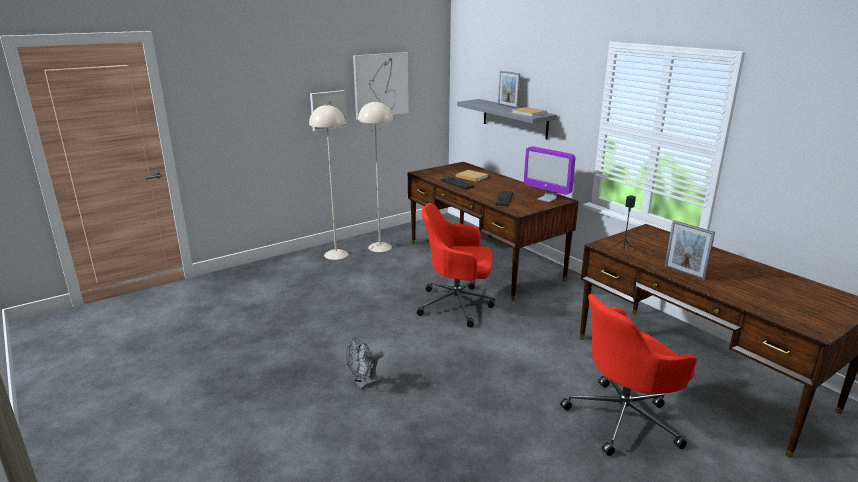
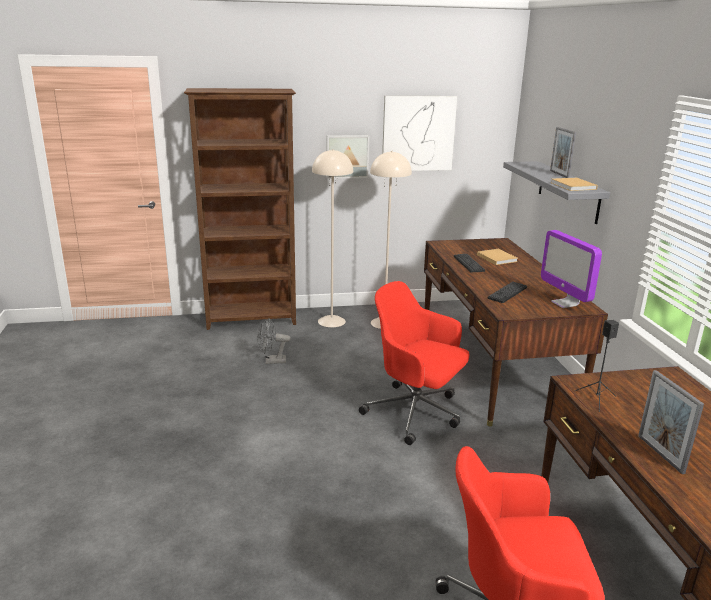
camera: 25 degrees right, 0 degrees up
grey fan [346,337,384,389] -> grey fan moved to [257,318,291,364]
none -> brown bookcase [184,88,296,330]

